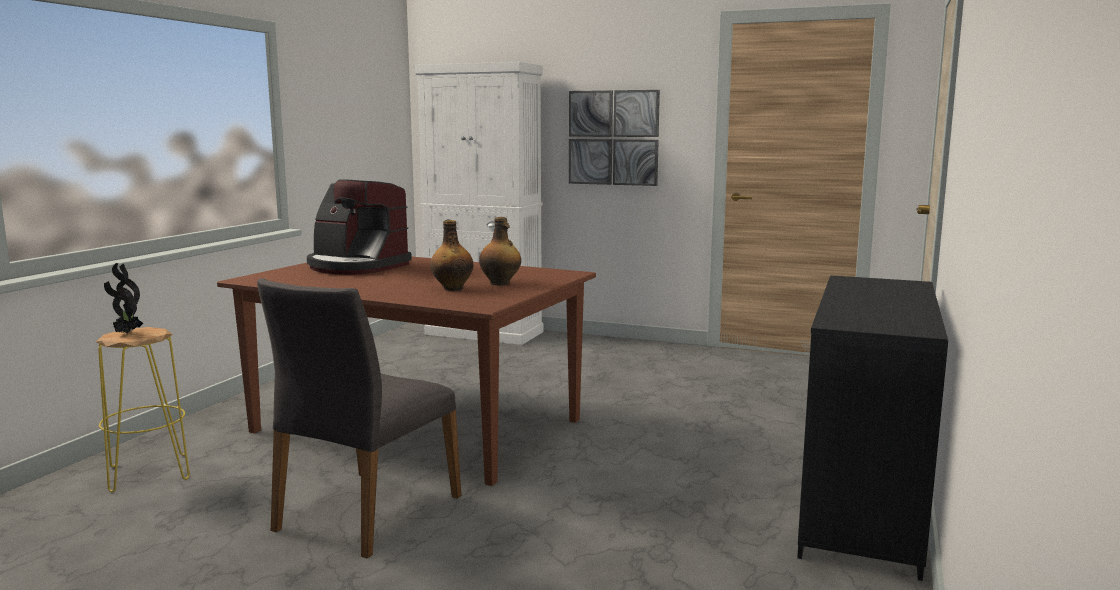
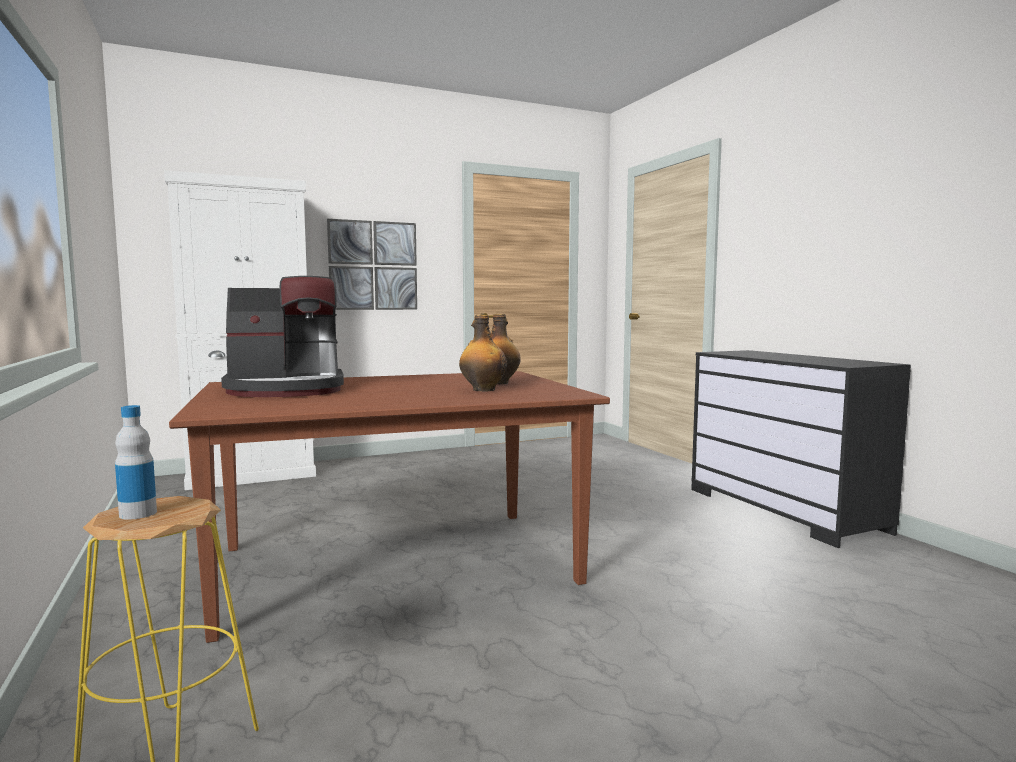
camera: 45 degrees left, 5 degrees down
potted plant [104,263,143,334] -> bottle [115,405,157,520]
grey chair [257,278,461,559] -> none

